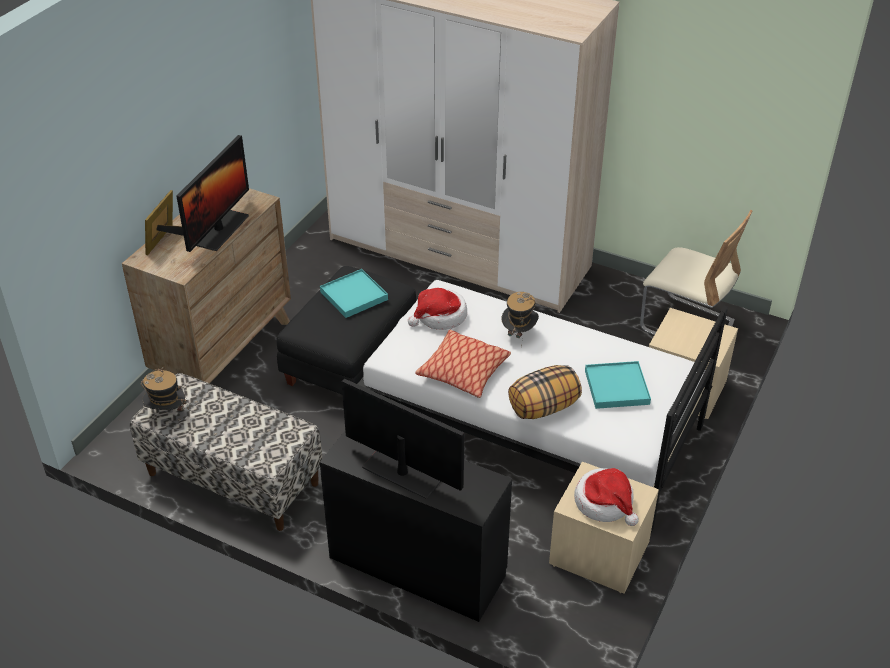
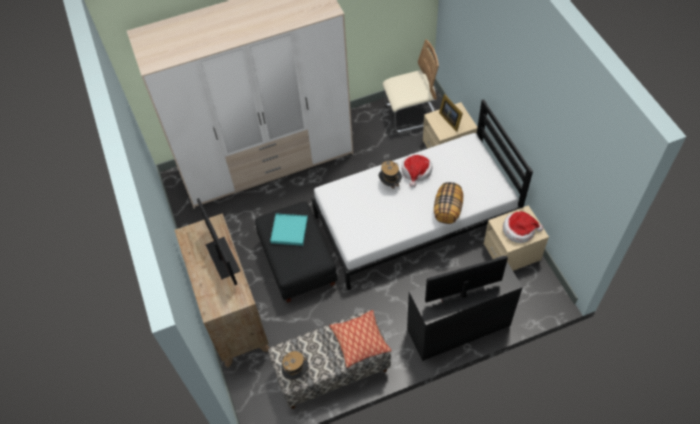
camera: 45 degrees left, 15 degrees up
picture frame [145,190,184,255] -> picture frame moved to [439,94,463,132]
hat [408,288,467,330] -> hat moved to [402,153,432,187]
pillow [415,330,511,398] -> pillow moved to [329,310,392,368]
turquoise tray [585,361,651,409] -> none

